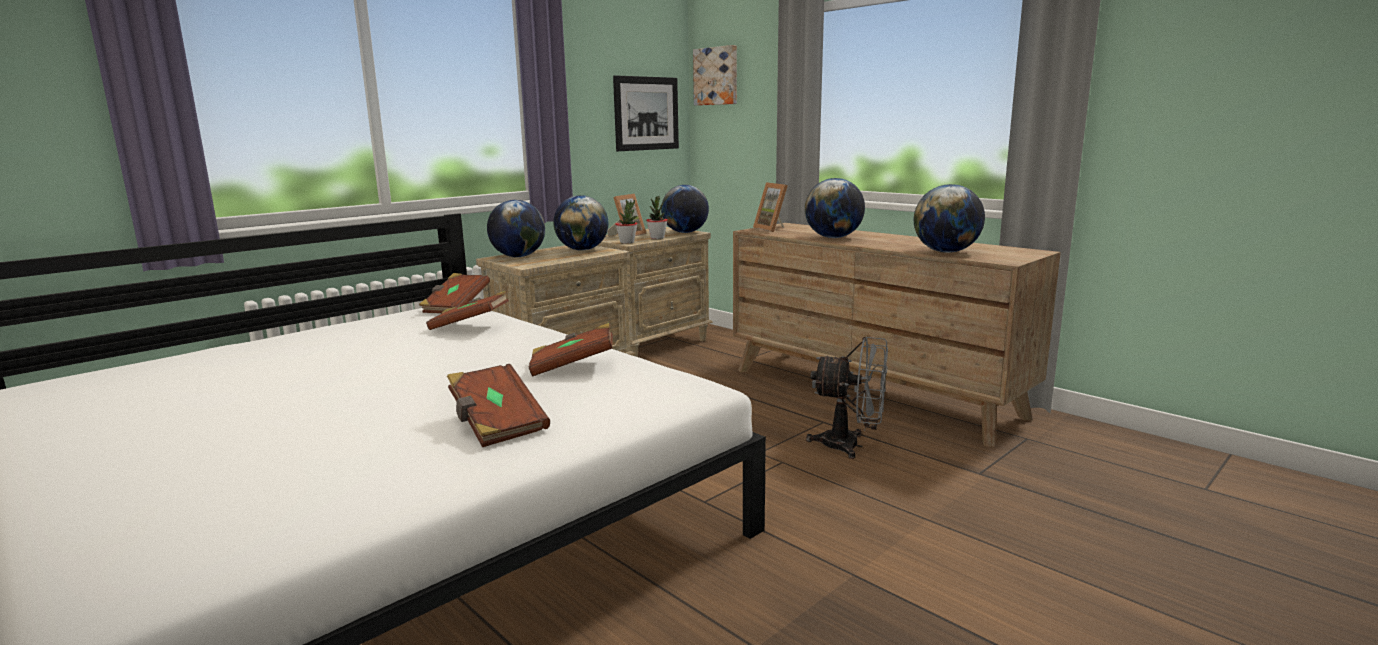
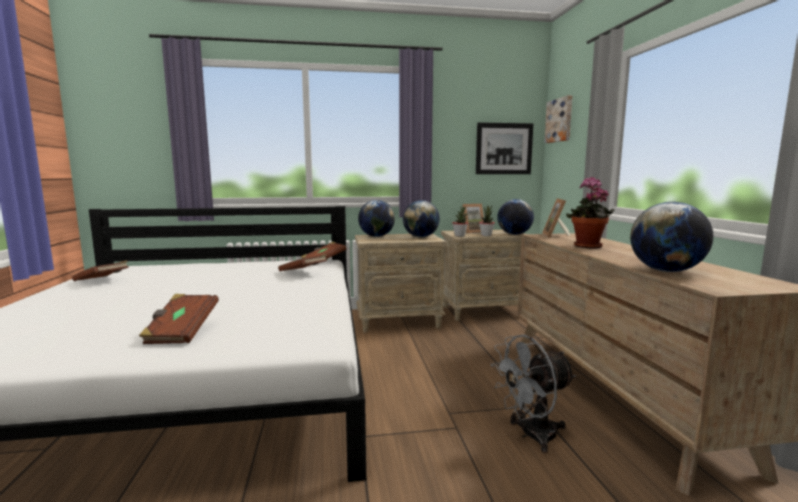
camera: 35 degrees right, 5 degrees down
brown book [528,323,613,377] -> brown book moved to [72,260,129,281]
globe [805,178,865,238] -> potted plant [566,177,615,249]
grey fan [806,337,888,459] -> grey fan turned 105 degrees clockwise [491,335,576,453]

